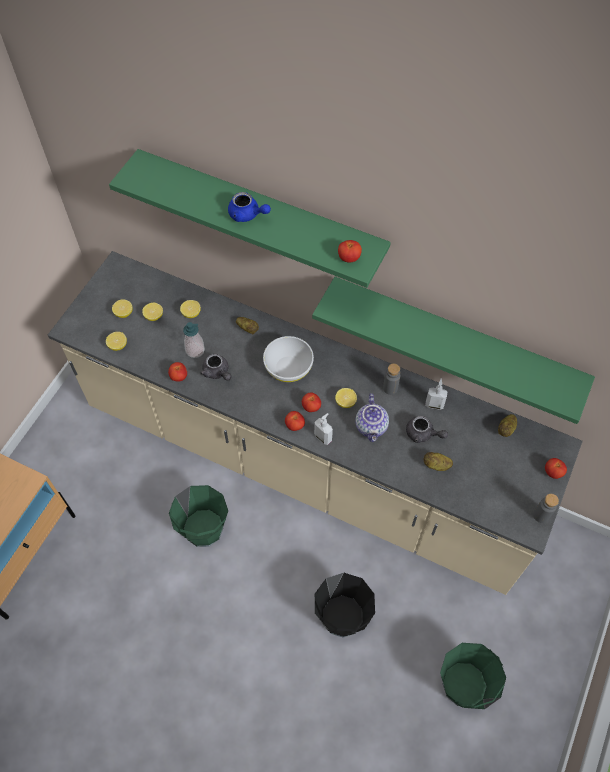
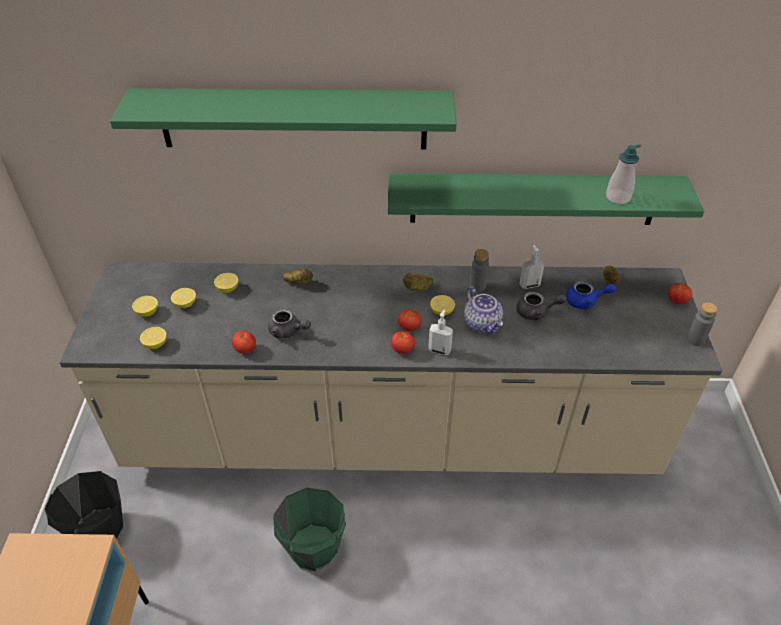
camera: 25 degrees left, 15 degrees down
soap dispenser [183,322,205,358] -> soap dispenser moved to [606,144,641,204]
blue teapot [228,192,271,222] -> blue teapot moved to [566,281,616,309]
white bowl [263,336,314,382] -> none
black bucket [315,573,375,638] -> black bucket moved to [45,471,124,541]
tomato [338,240,362,263] -> none
potato [424,452,453,471] -> potato moved to [403,273,433,292]
green bucket [440,643,506,709] -> none

